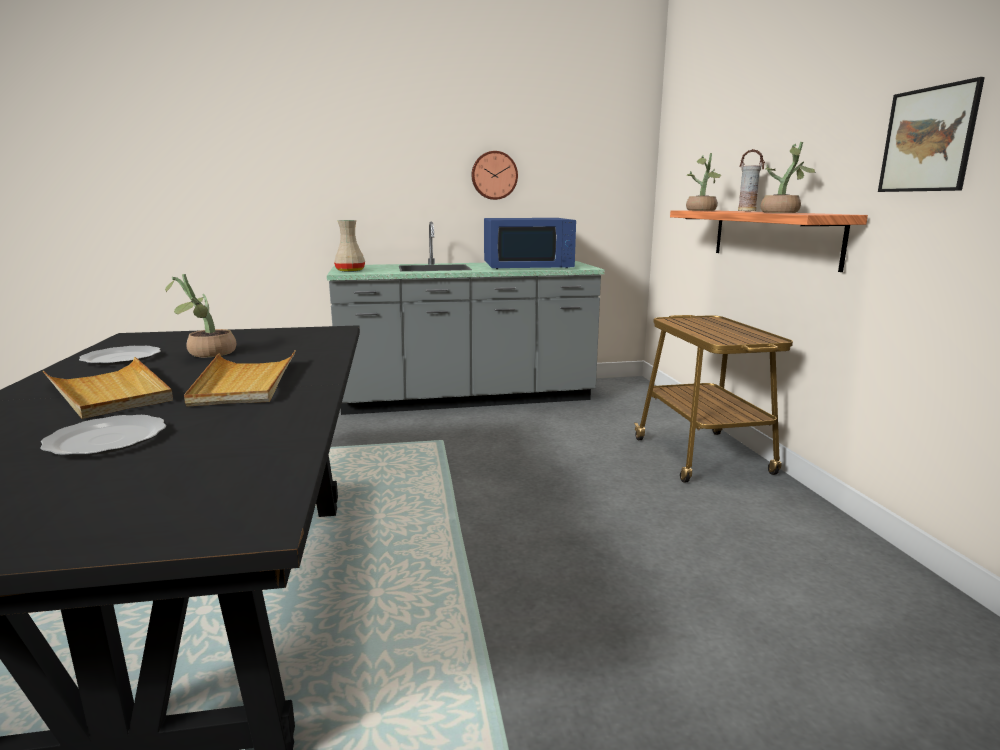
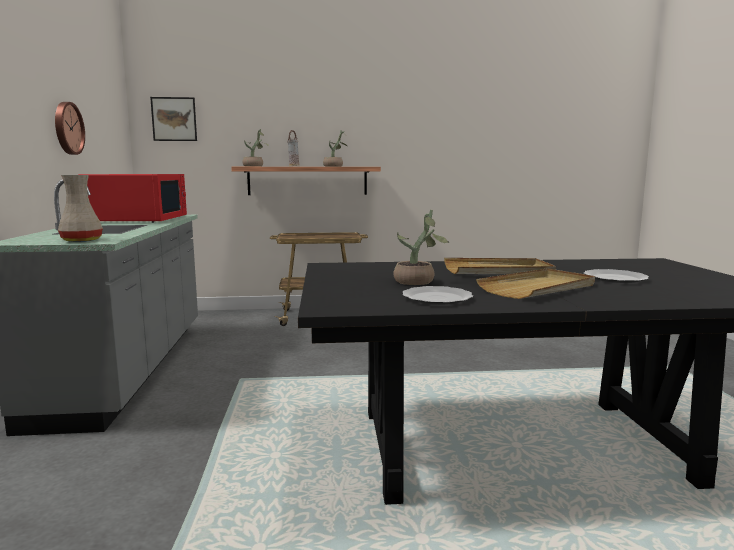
camera: 85 degrees left, 5 degrees down
blue microwave [484,218,576,269] -> red microwave [78,174,187,223]
picture [878,77,985,192] -> picture moved to [150,97,197,141]

